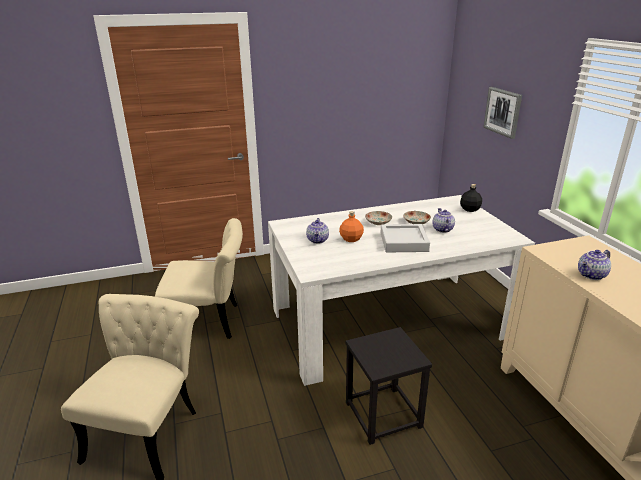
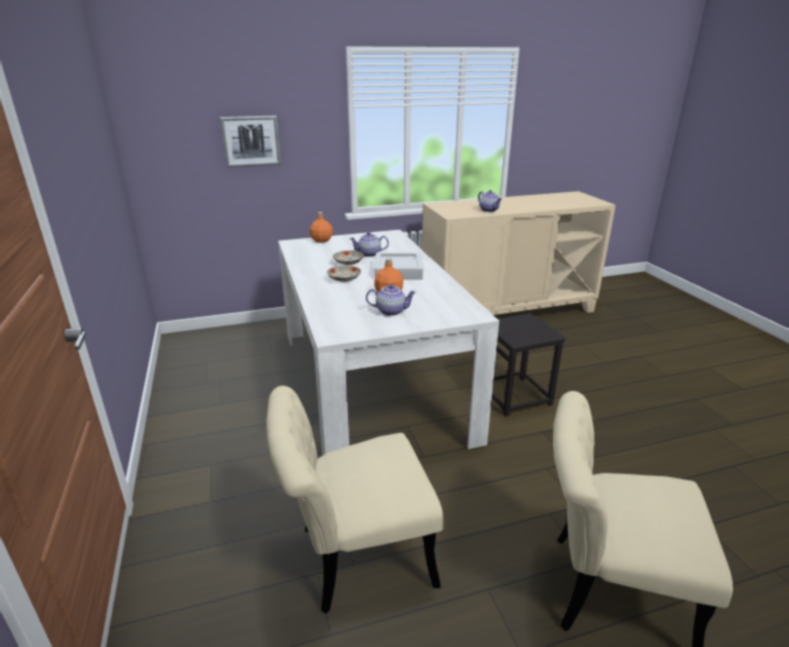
camera: 90 degrees left, 0 degrees up
beige chair [155,218,243,339] -> beige chair turned 105 degrees counterclockwise [266,386,444,614]
black bottle [460,184,482,212] -> orange bottle [310,212,333,243]

